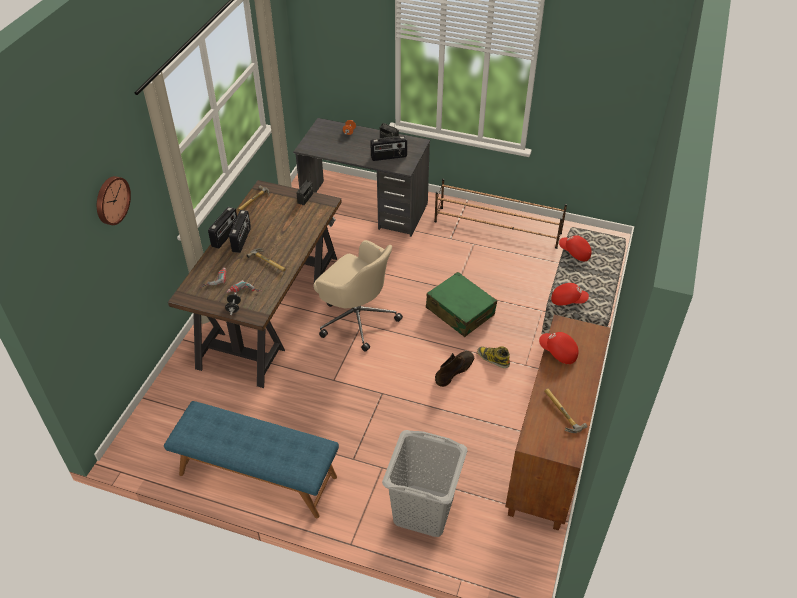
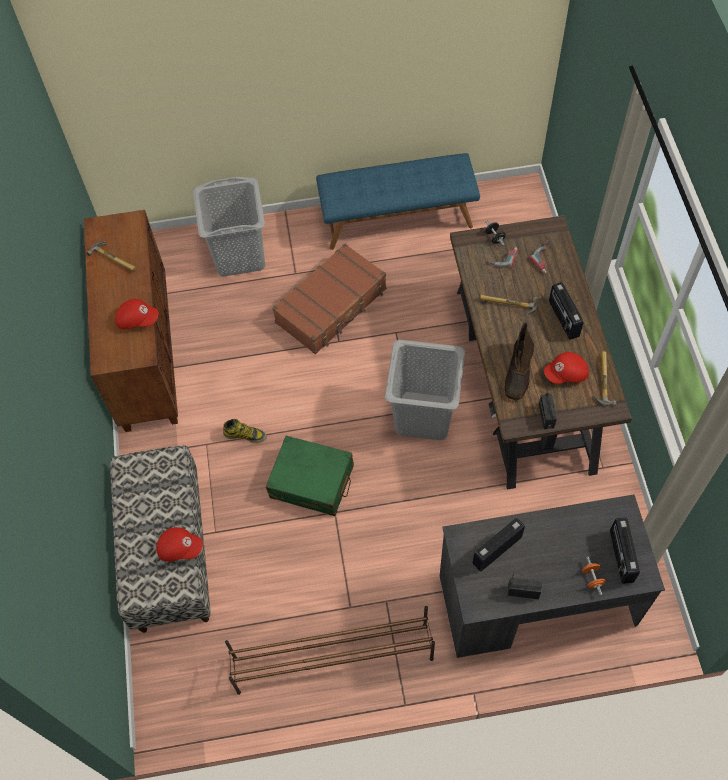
camera: 155 degrees right, 15 degrees up
wall clock [97,176,131,225] -> none
radio [208,207,237,249] -> radio moved to [610,518,640,584]
beige office chair [313,240,403,352] -> grey laundry basket [385,340,465,440]
brown boot [435,351,474,387] -> brown boot moved to [505,322,534,400]
red cap [551,283,589,306] -> red cap moved to [544,352,589,384]
none -> brown suitcase [272,243,386,354]

